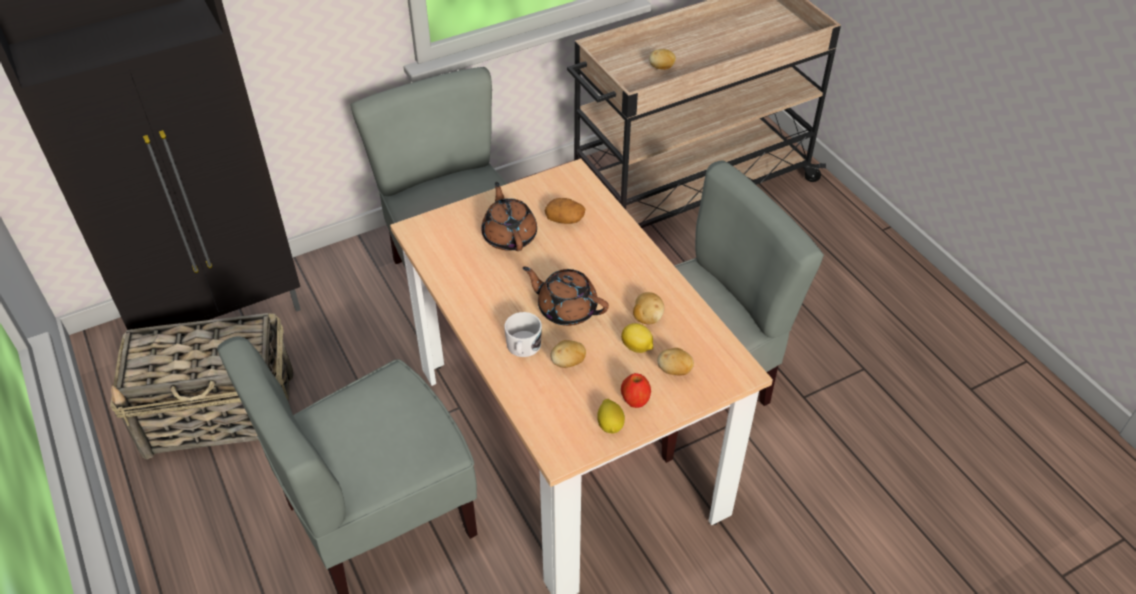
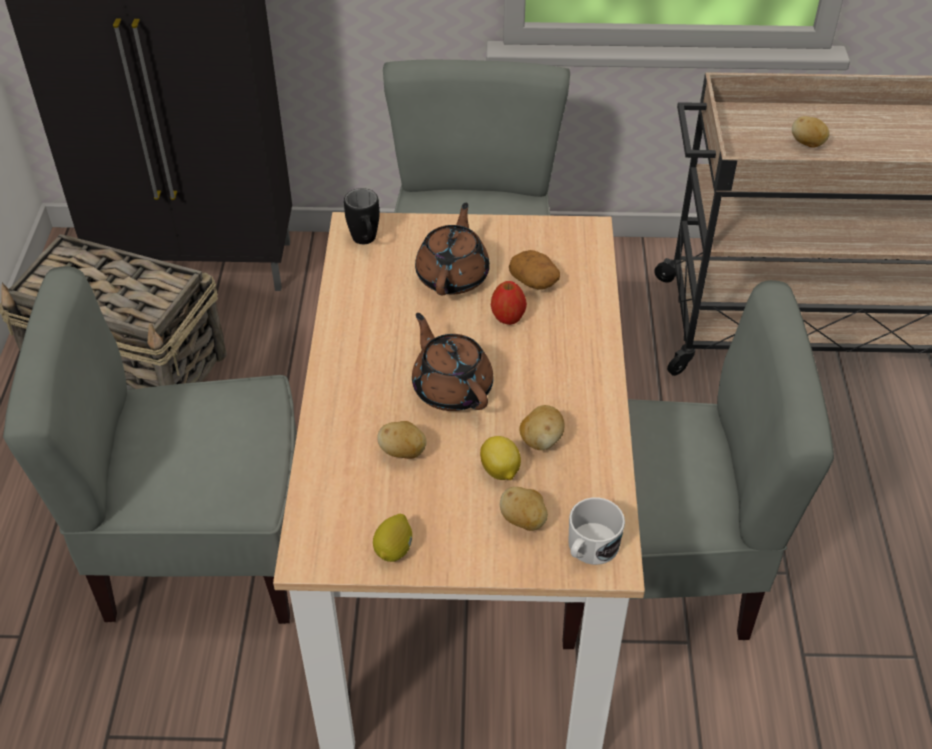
camera: 30 degrees right, 0 degrees up
white mug [504,312,542,357] -> white mug moved to [568,497,625,565]
apple [621,373,651,408] -> apple moved to [491,281,527,325]
none -> black mug [344,188,379,244]

